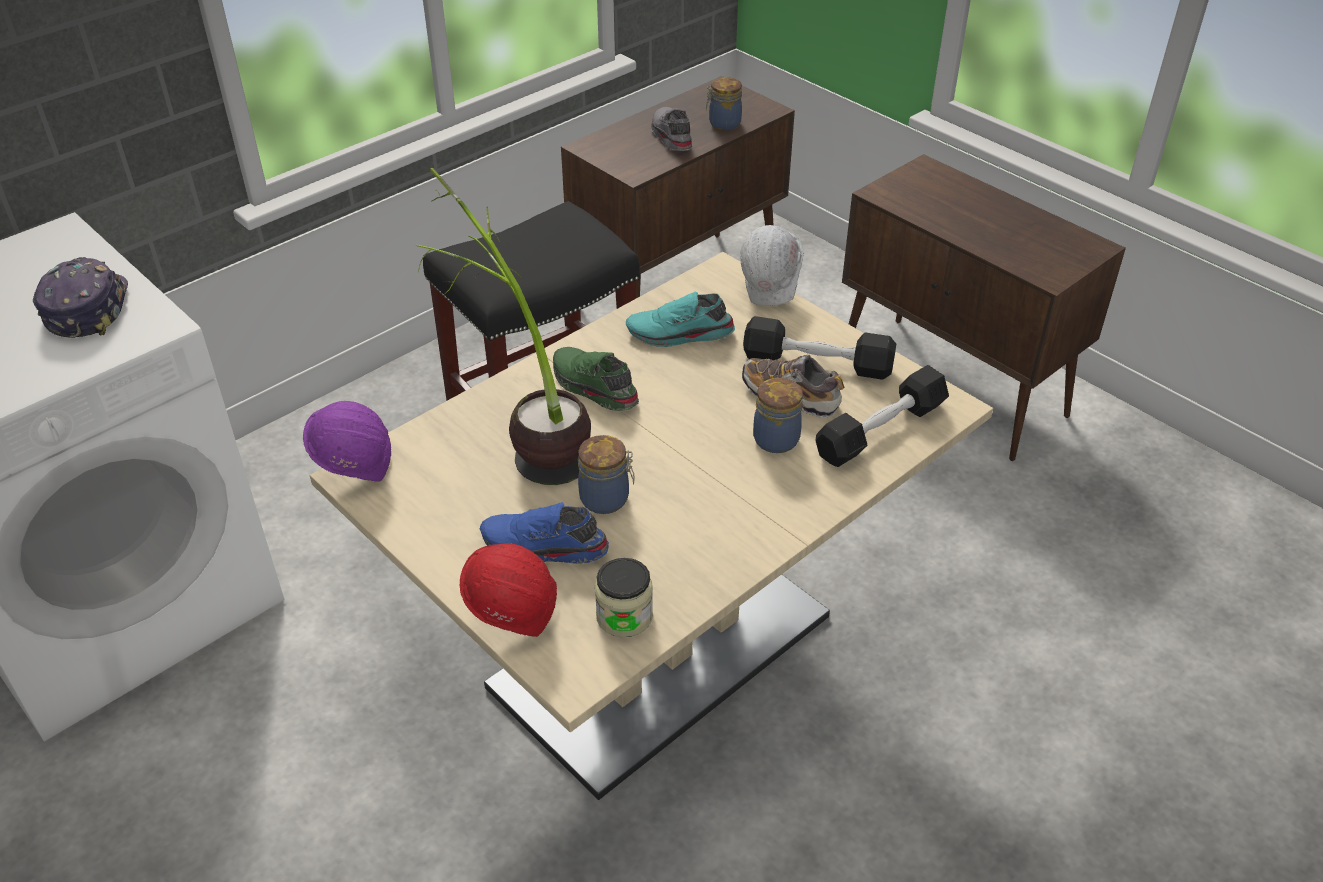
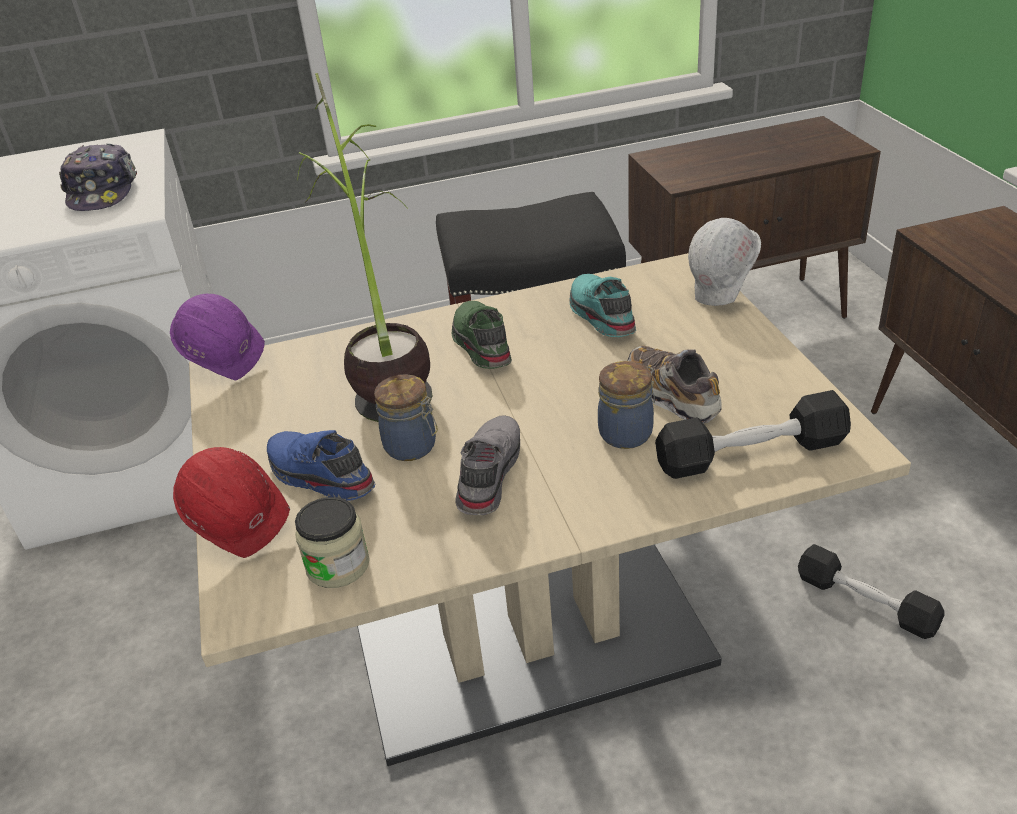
camera: 30 degrees right, 5 degrees down
cap [33,257,128,338] -> cap turned 150 degrees clockwise [59,144,137,211]
turquoise shoe [626,291,735,347] -> turquoise shoe turned 45 degrees clockwise [569,274,636,337]
grey shoe [651,107,692,151] -> grey shoe moved to [455,415,520,515]
jar [706,77,742,130] -> none
black dumbbell [743,316,896,380] -> black dumbbell moved to [798,544,945,639]

